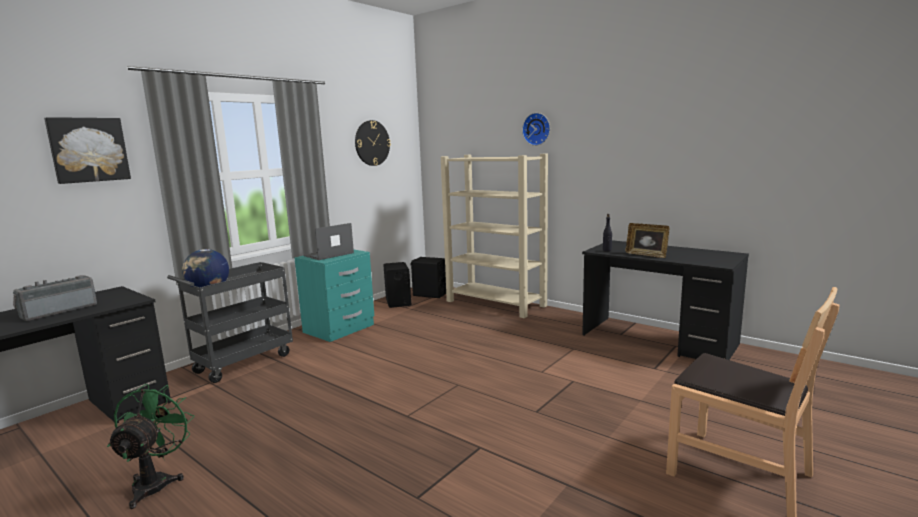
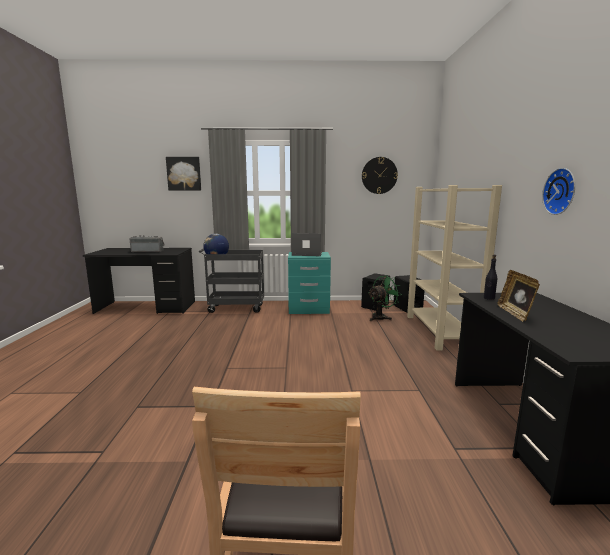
camera: 50 degrees right, 0 degrees up
green fan [107,384,195,509] -> green fan moved to [368,275,402,321]
wall clock [522,113,550,146] -> wall clock moved to [542,168,575,215]

